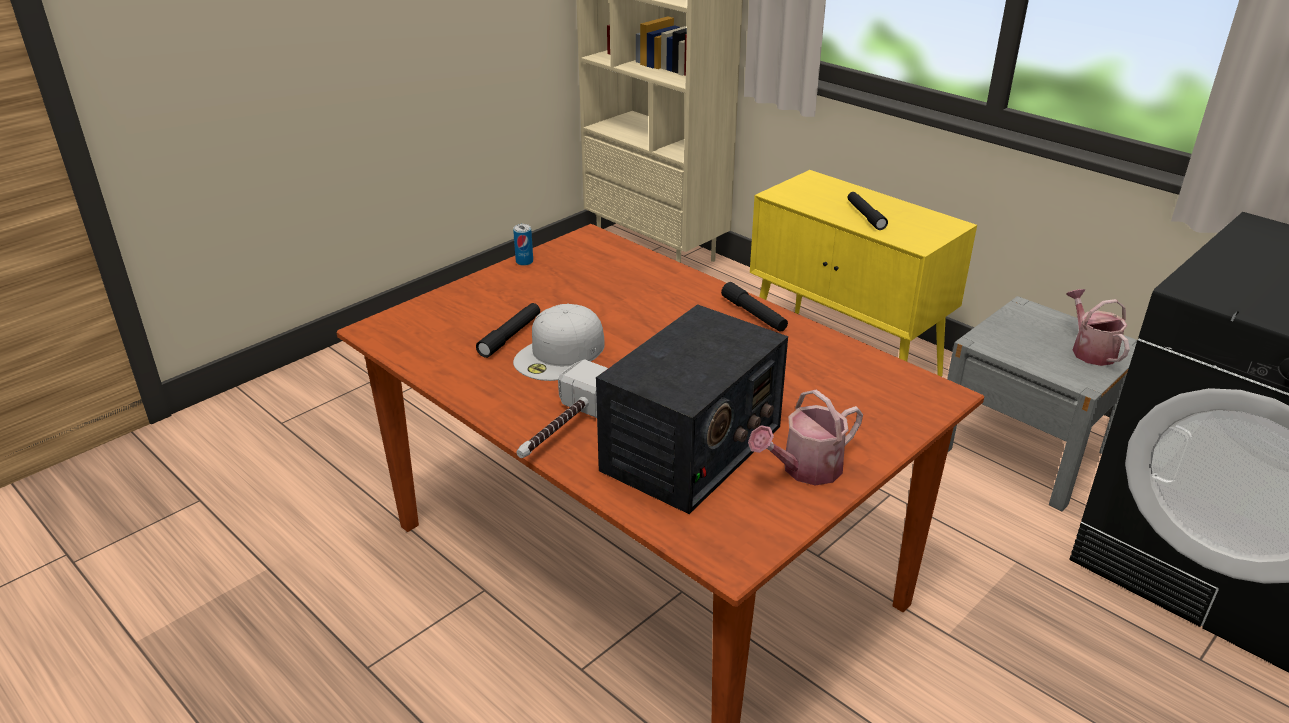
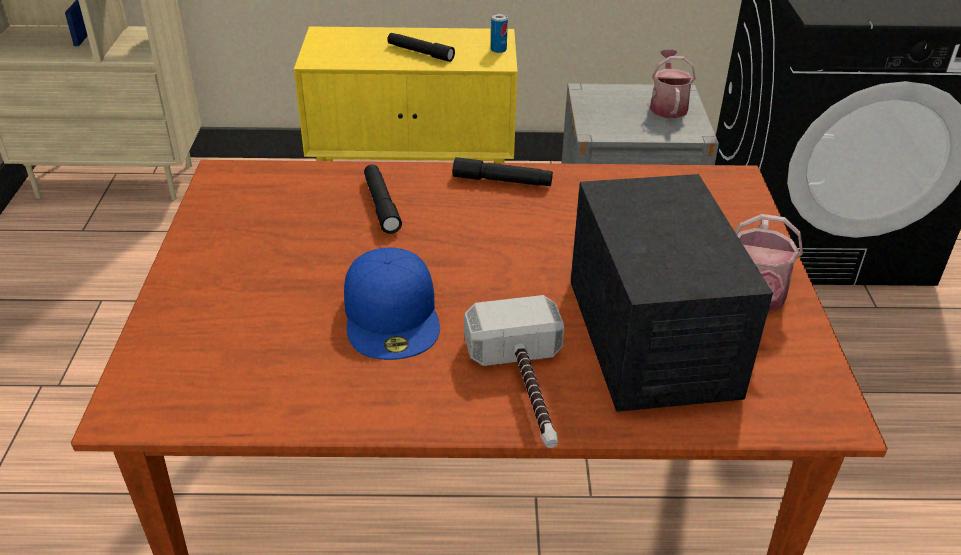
camera: 45 degrees left, 5 degrees up
black flashlight [476,303,540,358] -> black flashlight moved to [364,164,402,234]
can [513,224,533,266] -> can moved to [491,14,508,53]
white cap [513,304,605,381] -> blue cap [344,247,440,360]
watering can [1066,289,1130,366] -> watering can turned 60 degrees clockwise [650,49,696,118]

